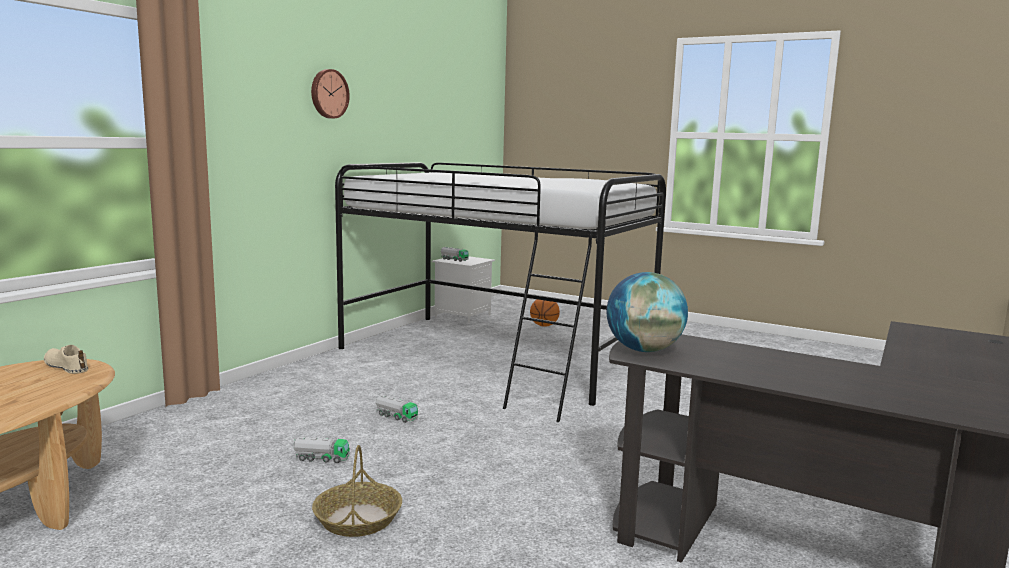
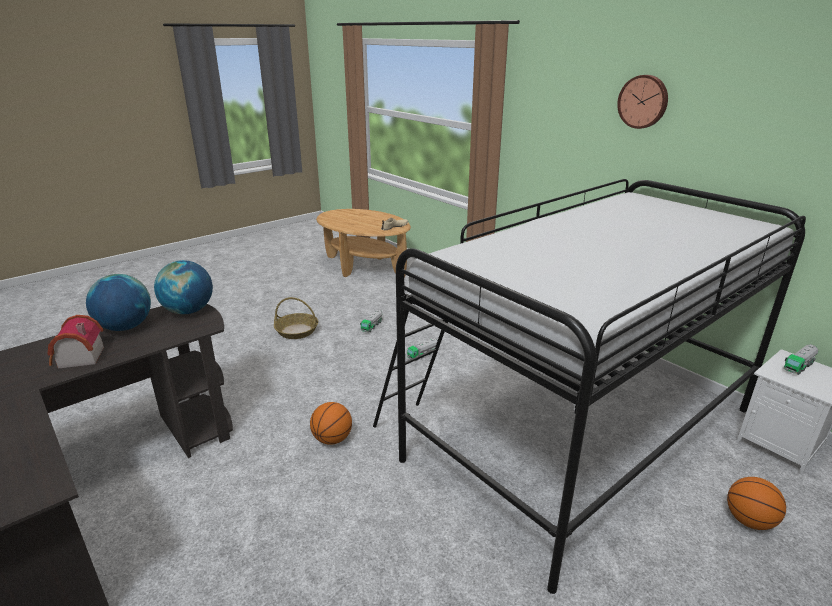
camera: 110 degrees right, 15 degrees up
none -> toy house [47,315,104,368]
none -> globe [86,274,151,331]
none -> basketball [310,402,352,445]

